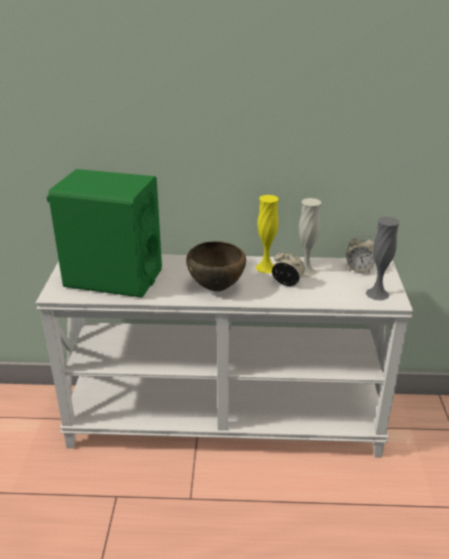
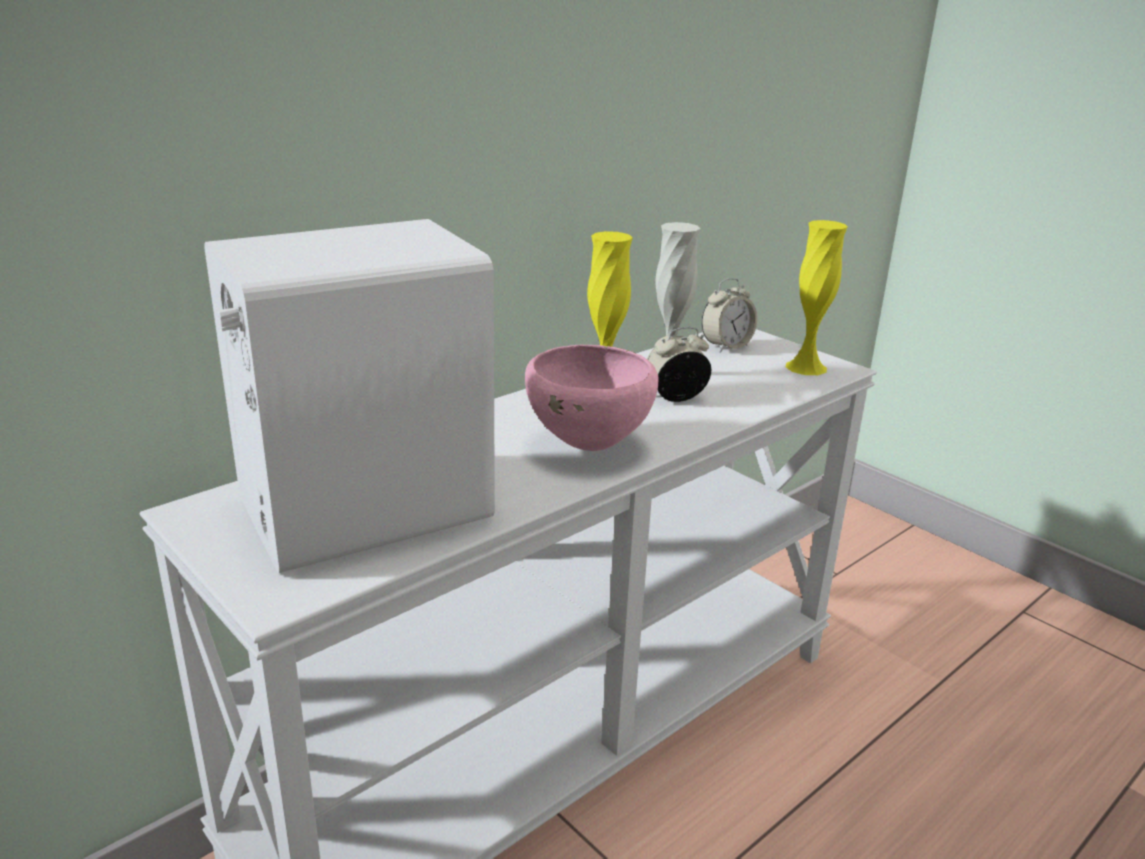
camera: 45 degrees left, 5 degrees down
green speaker [47,169,162,298] -> white speaker [204,219,495,573]
brown bowl [186,241,246,292] -> pink bowl [525,345,658,451]
grey vase [366,217,400,300] -> yellow vase [786,220,848,375]

